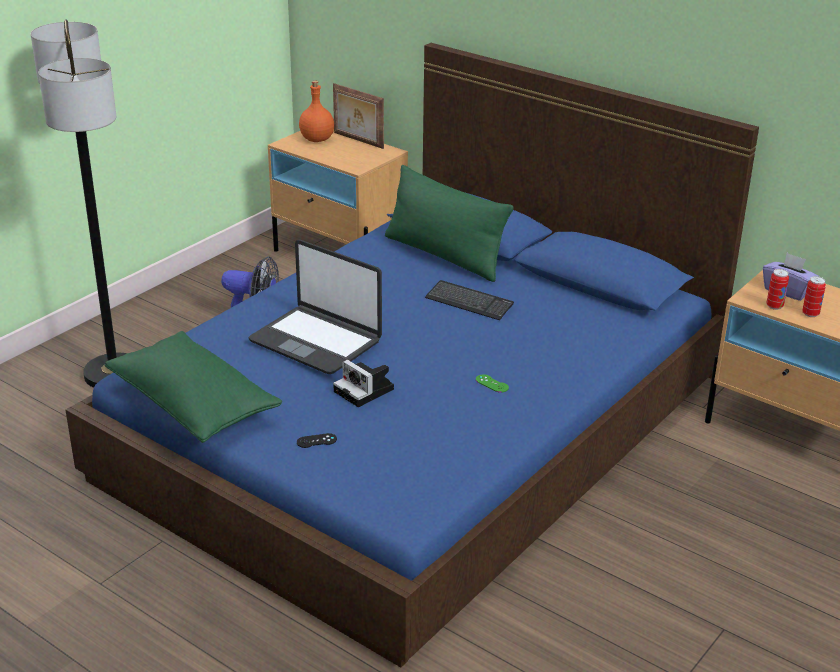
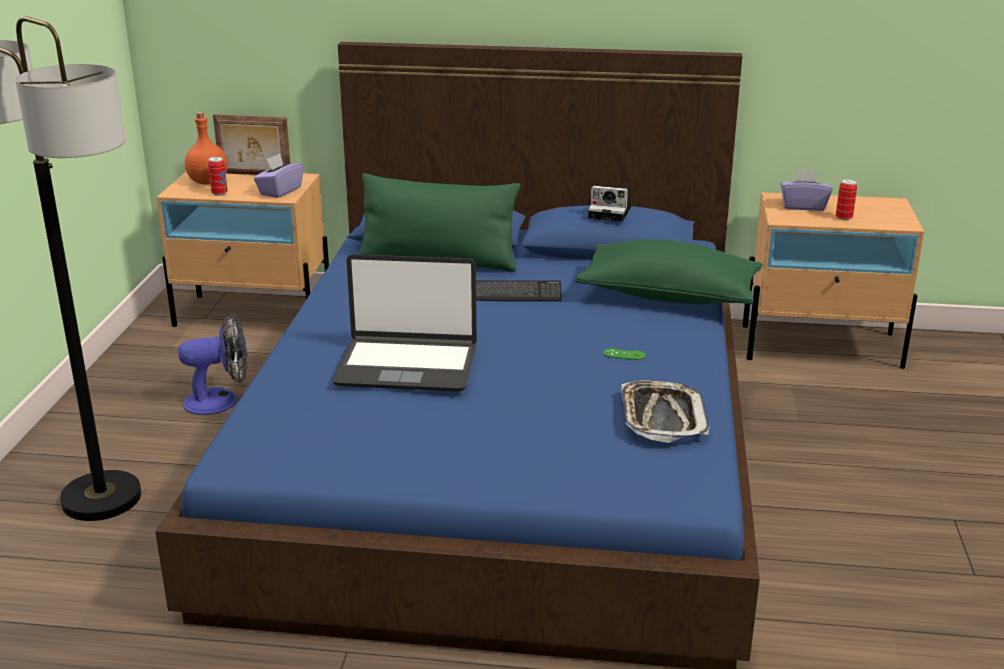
camera: 30 degrees left, 5 degrees down
green pillow [105,331,282,443] -> green pillow moved to [575,239,763,304]
black game controller [297,433,337,448] -> none
camera [333,360,394,407] -> camera moved to [588,183,631,222]
can [766,269,789,310] -> can moved to [208,157,228,196]
none -> purple tissue box [254,154,304,198]
none -> tray [621,381,710,443]

